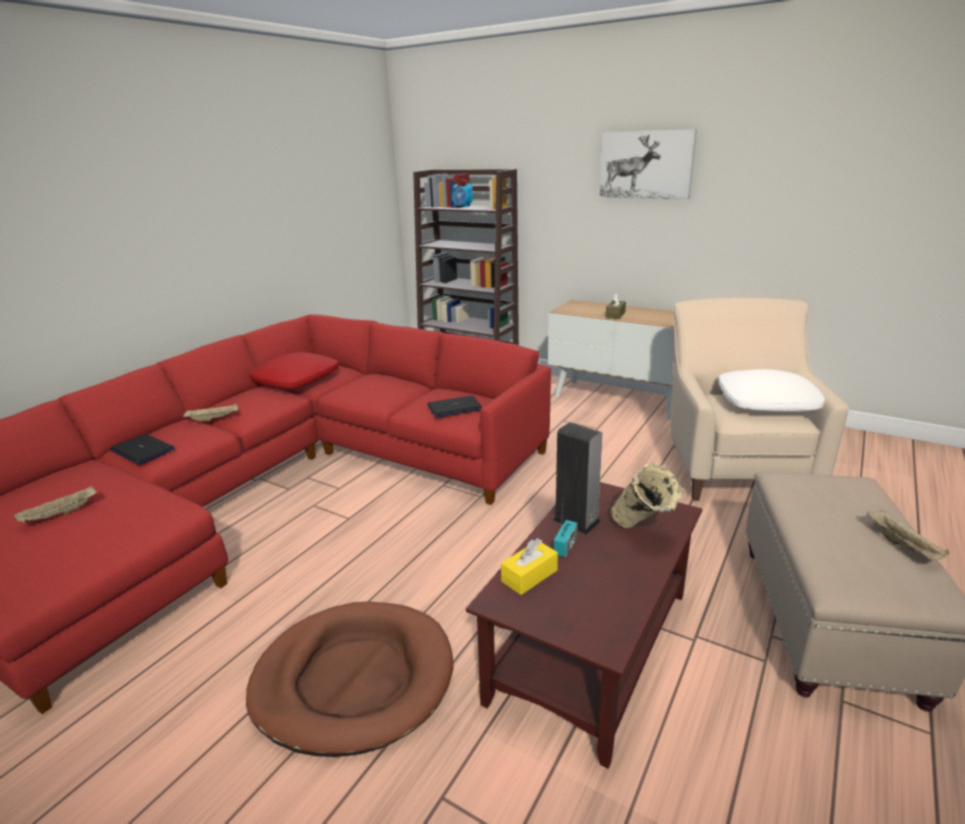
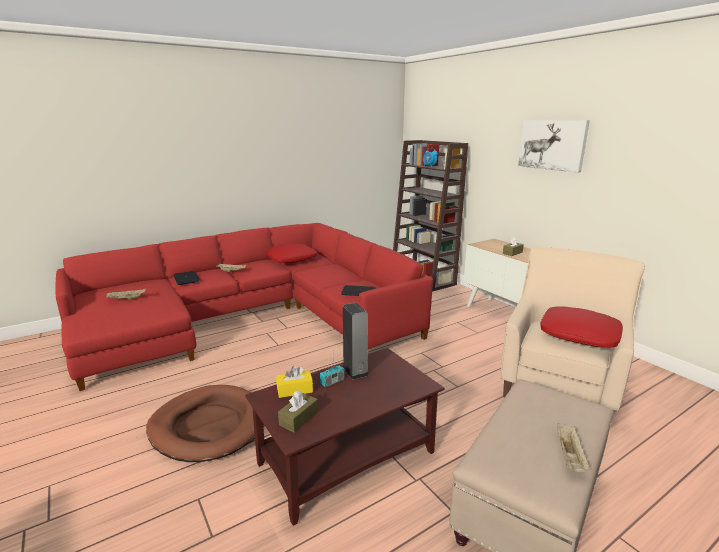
camera: 25 degrees right, 5 degrees down
beige vase [611,463,684,528] -> none
white pillow [718,369,825,412] -> red pillow [540,306,623,348]
none -> brown tissue box [278,390,318,432]

